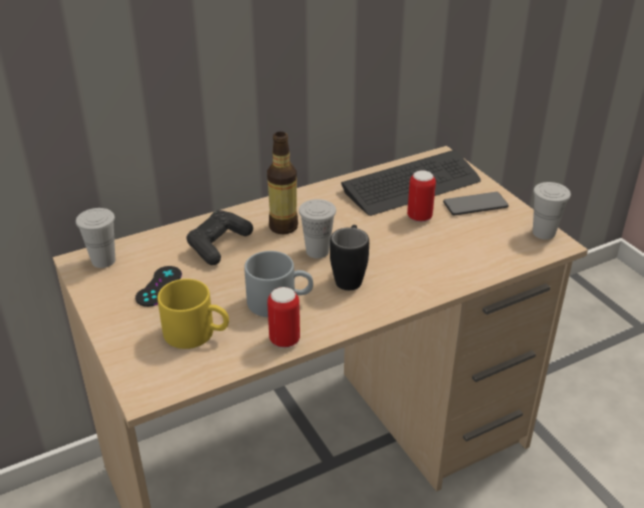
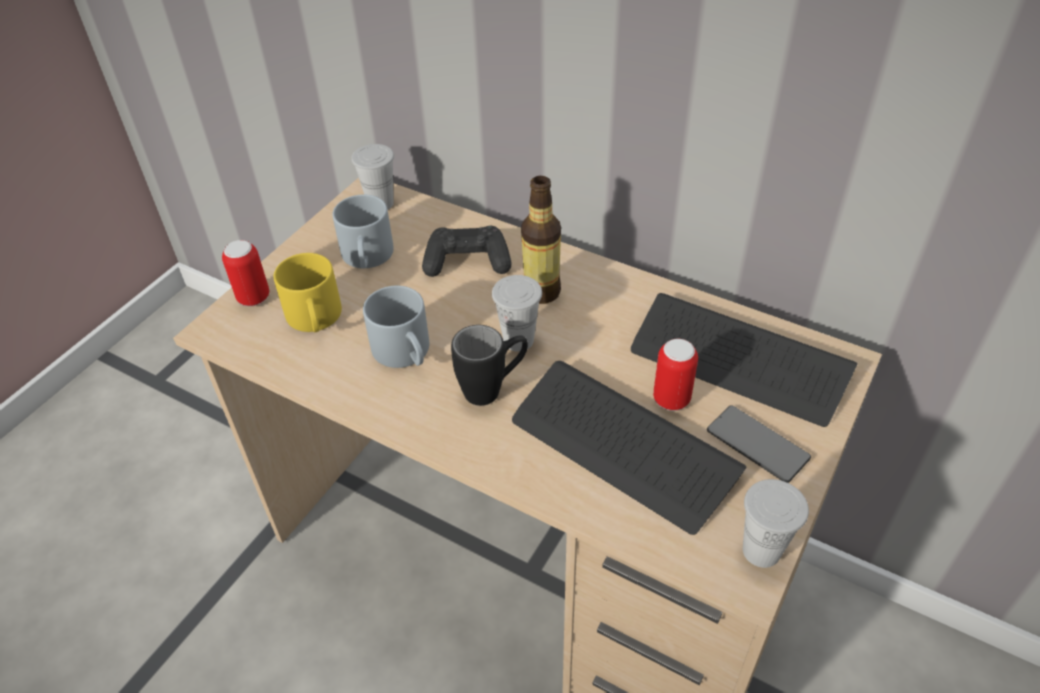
camera: 60 degrees right, 10 degrees up
black game controller [135,266,182,307] -> grey mug [332,195,394,268]
can [267,287,300,348] -> can moved to [222,240,269,307]
none -> keyboard [512,361,746,535]

